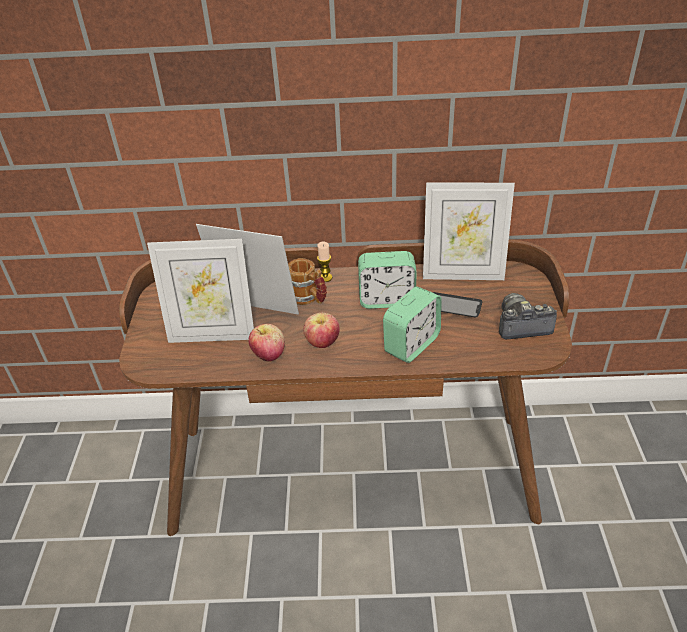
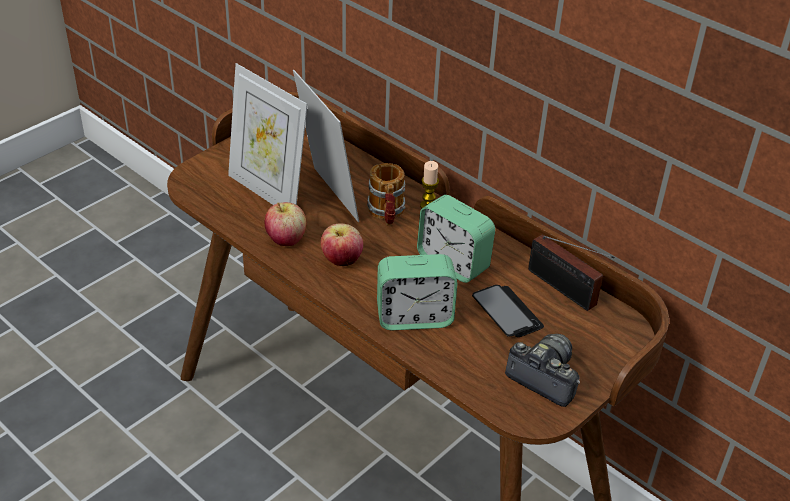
camera: 40 degrees right, 0 degrees up
picture frame [423,183,515,280] -> radio [528,235,615,311]

